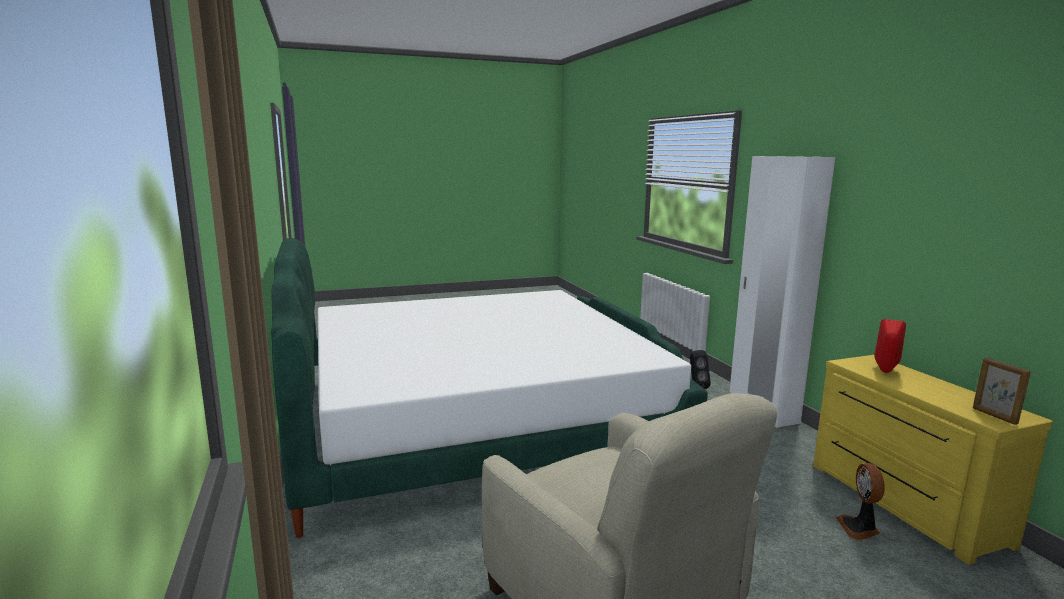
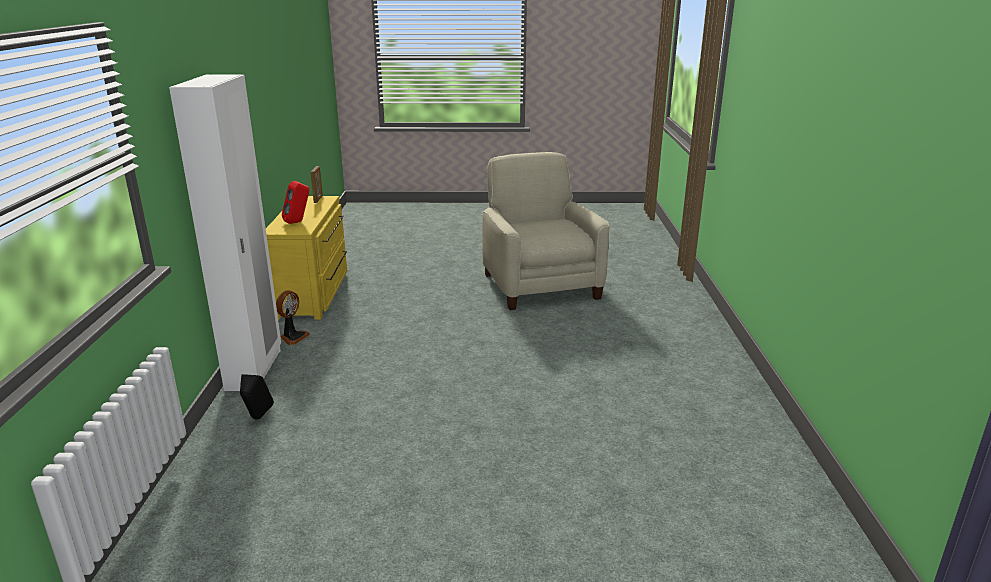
camera: 160 degrees left, 10 degrees up
bed [271,238,707,538] -> none
fan [836,463,885,540] -> fan moved to [276,291,310,345]

